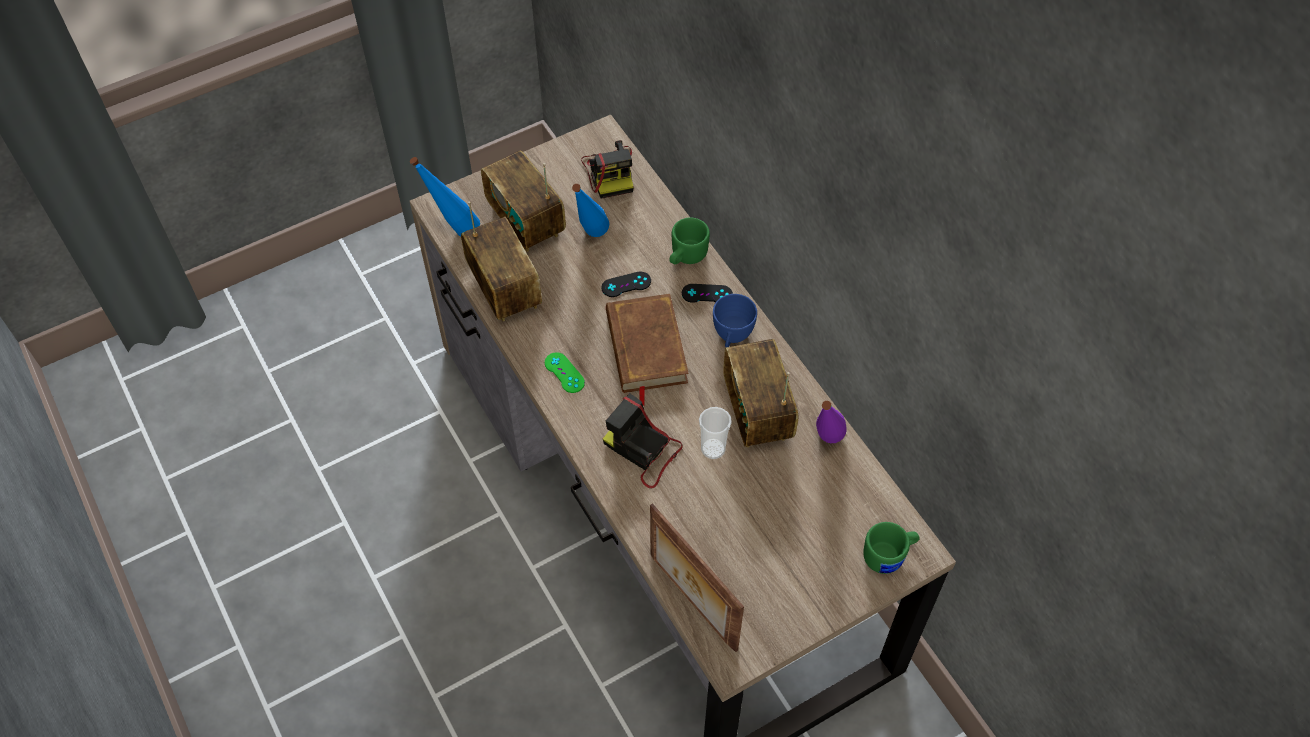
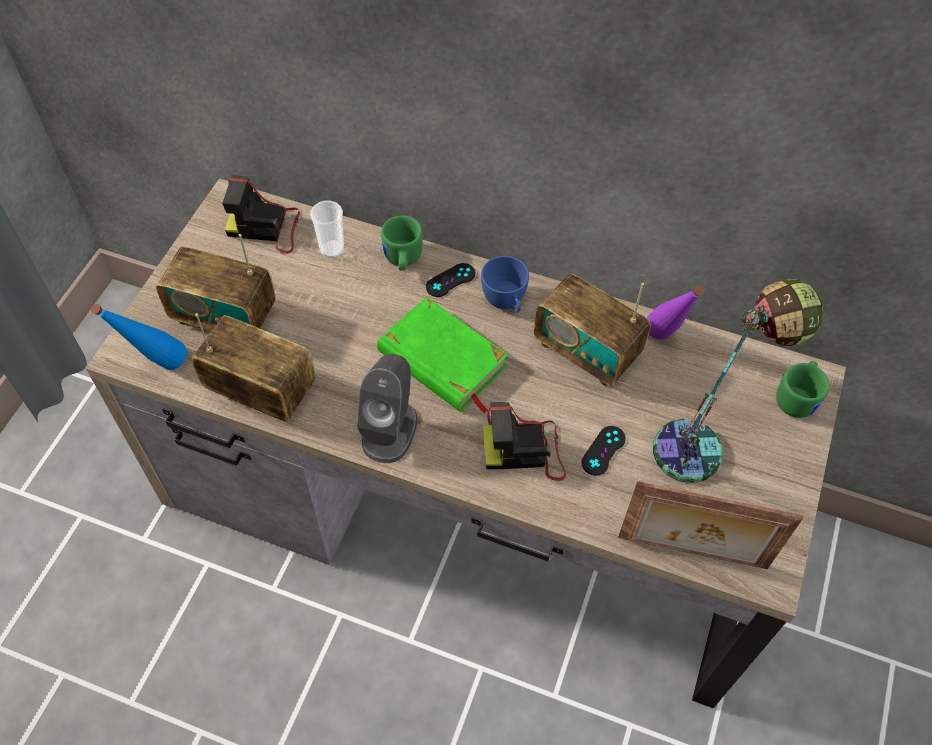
camera: 40 degrees left, 0 degrees up
green game controller [545,352,585,393] -> grey speaker [357,354,418,463]
blue bottle [572,184,609,237] -> none
camera [581,140,634,199] -> camera turned 150 degrees clockwise [222,175,300,254]
black game controller [601,271,651,297] -> black game controller moved to [581,426,626,476]
brown book [606,294,689,406] -> green book [377,297,508,414]
cup [699,407,732,459] -> cup moved to [310,201,344,258]
none -> table lamp [653,279,823,483]

